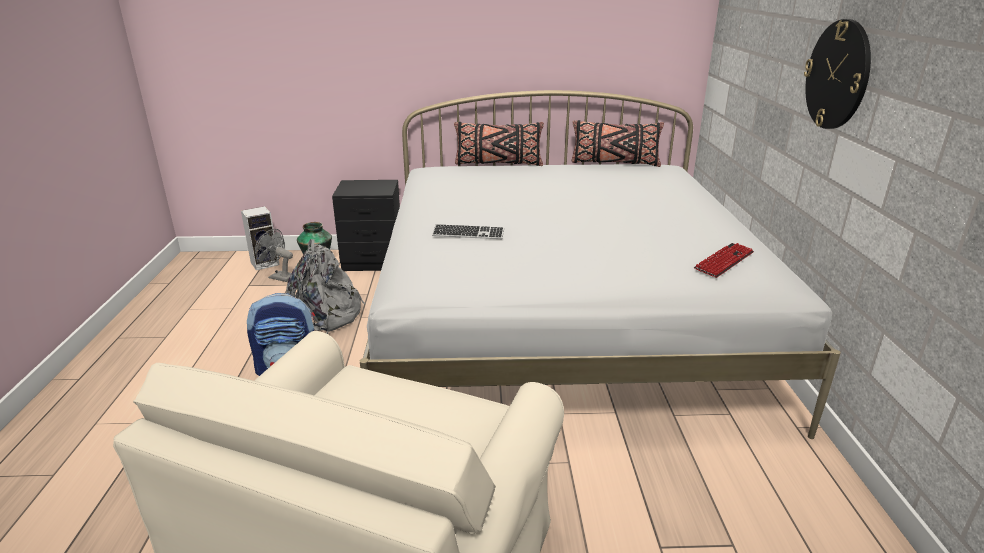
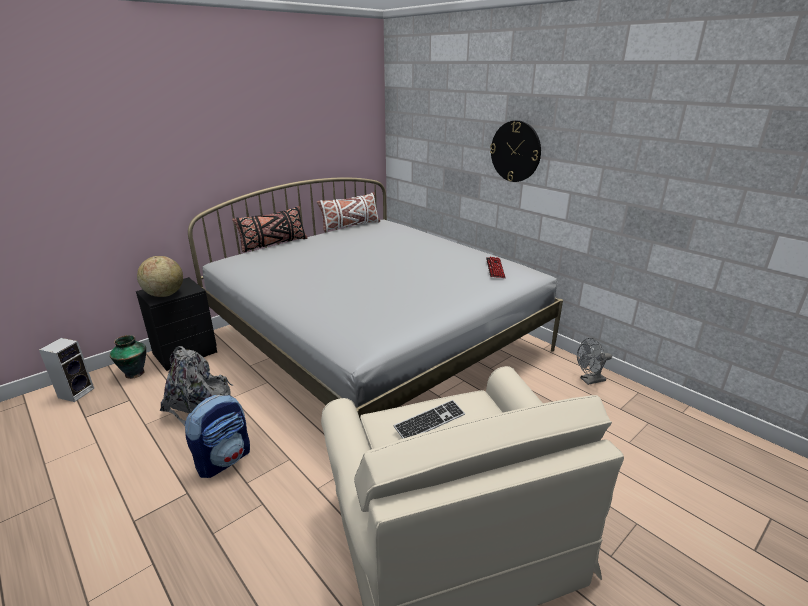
camera: 40 degrees left, 0 degrees up
grey fan [255,229,293,282] -> grey fan moved to [577,338,612,385]
keyboard [432,224,504,239] -> keyboard moved to [394,400,465,438]
black pillow [572,120,664,167] -> white pillow [317,192,380,232]
none -> globe [137,256,183,297]

